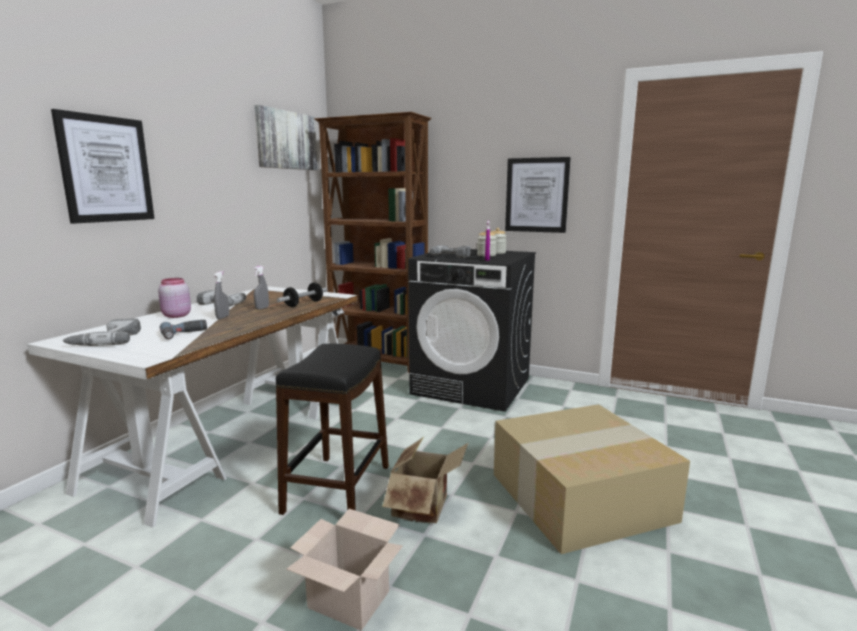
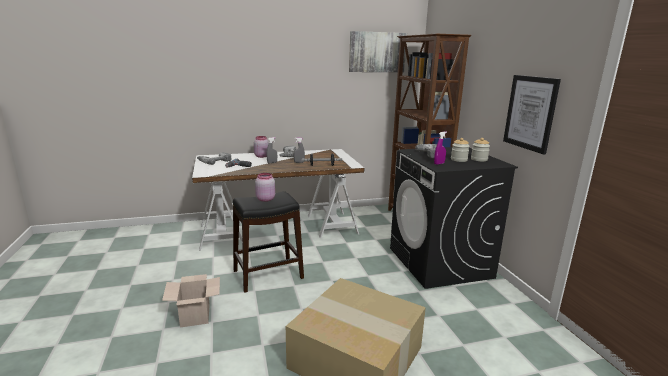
camera: 50 degrees right, 5 degrees up
picture [51,109,154,224] -> none
cardboard box [382,438,468,523] -> none
none -> pink jar [255,173,275,202]

